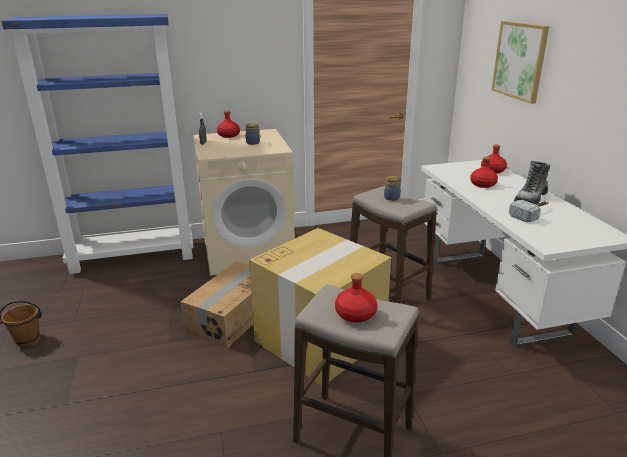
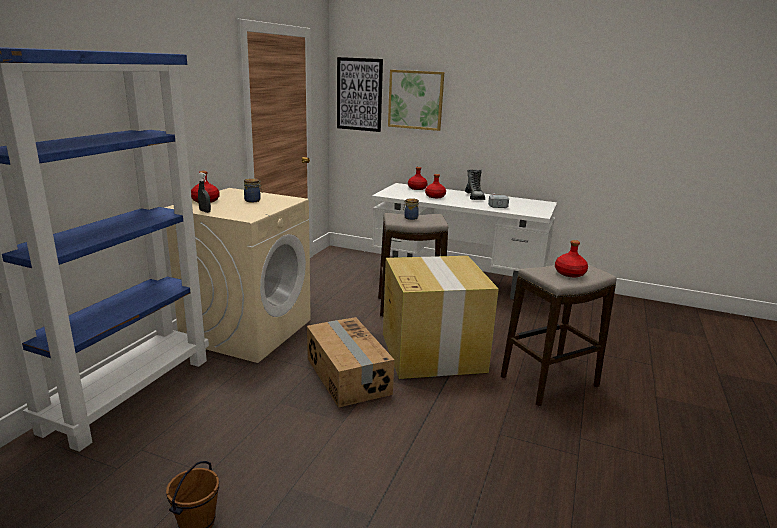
camera: 55 degrees left, 5 degrees down
none -> picture [337,57,383,132]

